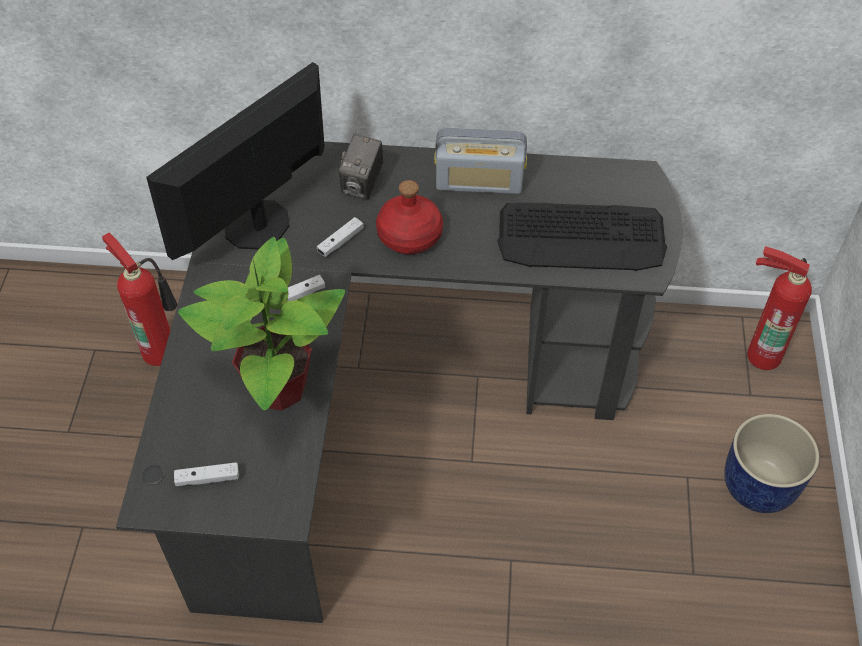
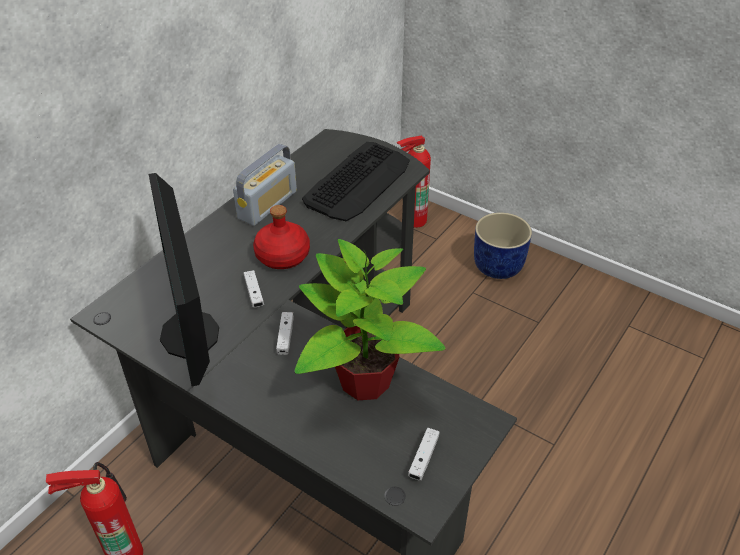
camera: 60 degrees left, 10 degrees down
camera [339,134,383,200] -> none

